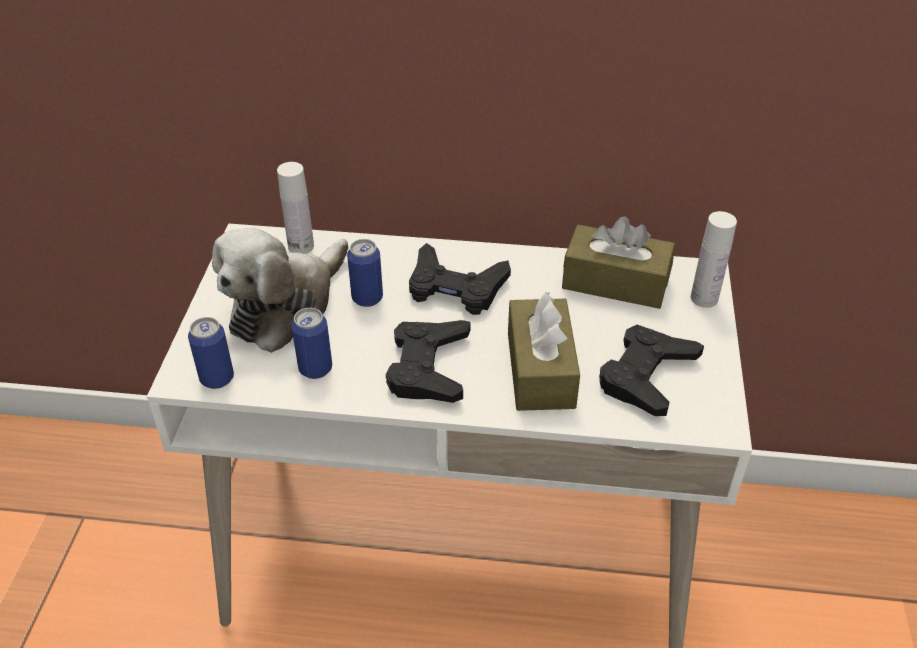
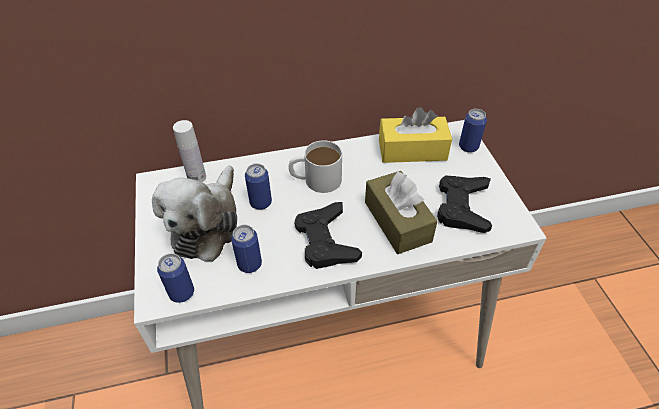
camera: 20 degrees left, 5 degrees up
black game controller [409,243,511,315] -> white mug [289,140,342,193]
brown tissue box [562,217,675,309] -> yellow tissue box [379,107,452,163]
white bottle [691,211,737,308] -> can [459,109,487,153]

